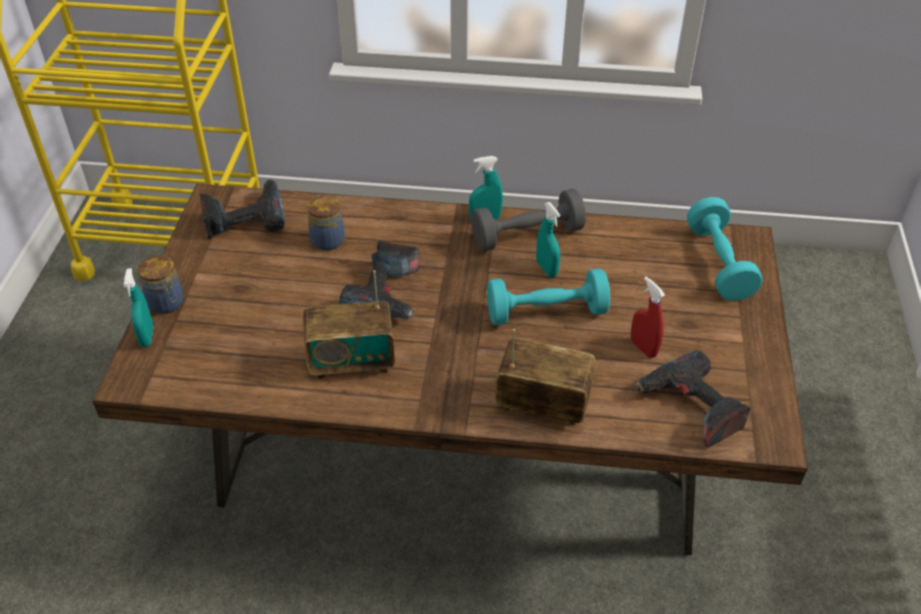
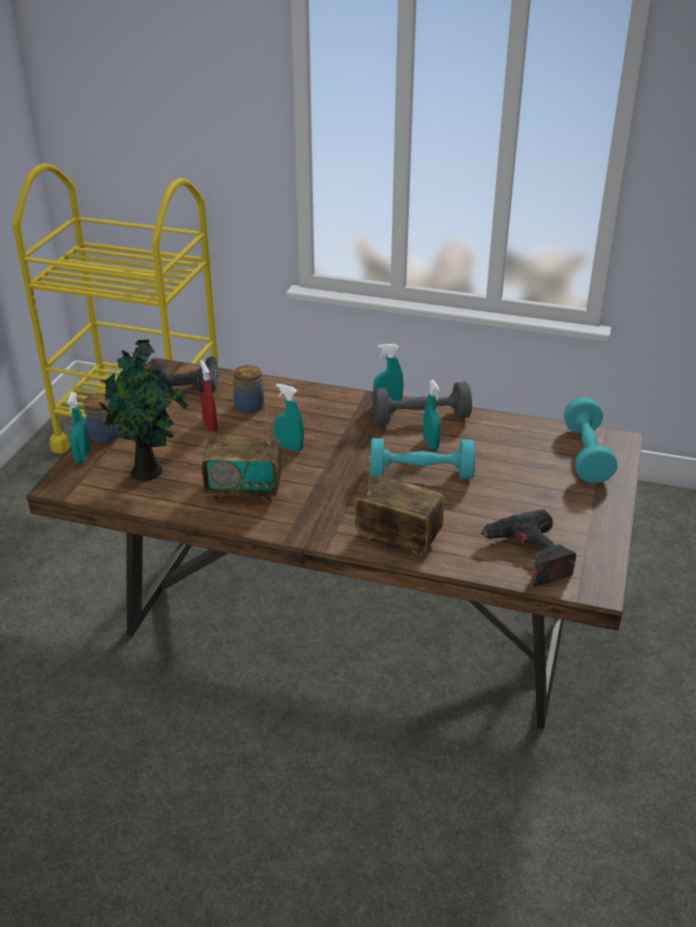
camera: 10 degrees right, 10 degrees down
power drill [339,241,420,320] -> turquoise spray bottle [274,384,304,452]
red spray bottle [631,277,665,358] -> red spray bottle moved to [200,360,218,432]
none -> potted plant [98,340,189,481]

